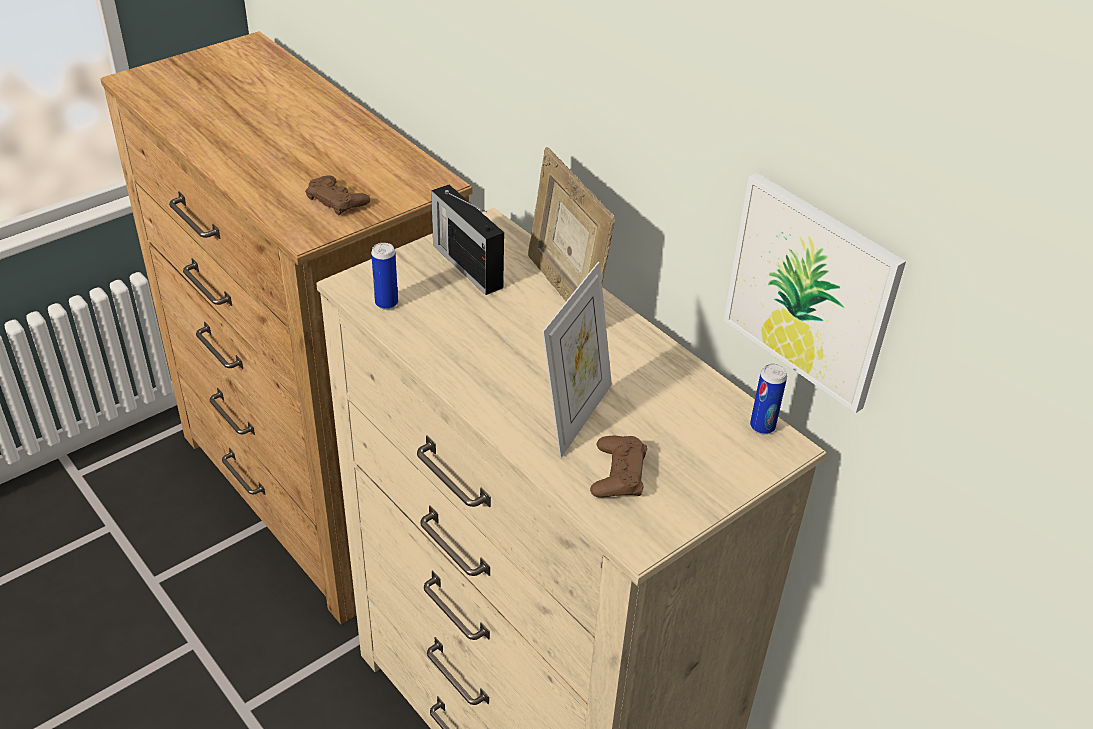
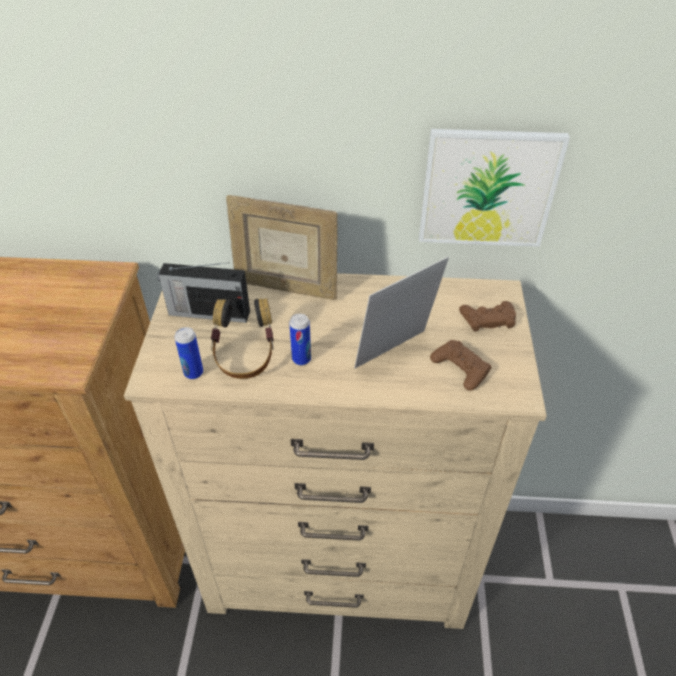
camera: 45 degrees left, 5 degrees up
brown game controller [305,175,370,215] -> brown game controller moved to [459,301,516,332]
picture frame [542,262,612,458] -> picture frame turned 105 degrees counterclockwise [354,257,449,368]
can [750,364,787,434] -> can moved to [289,314,311,365]
none -> headphones [211,299,274,379]

